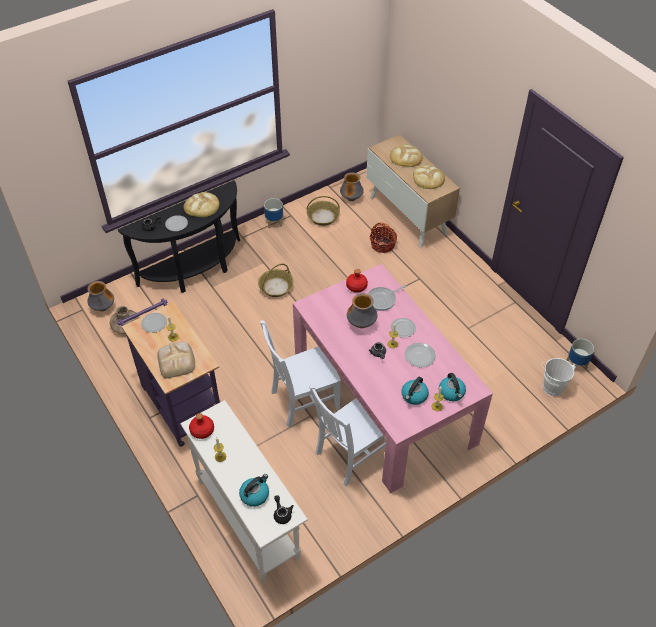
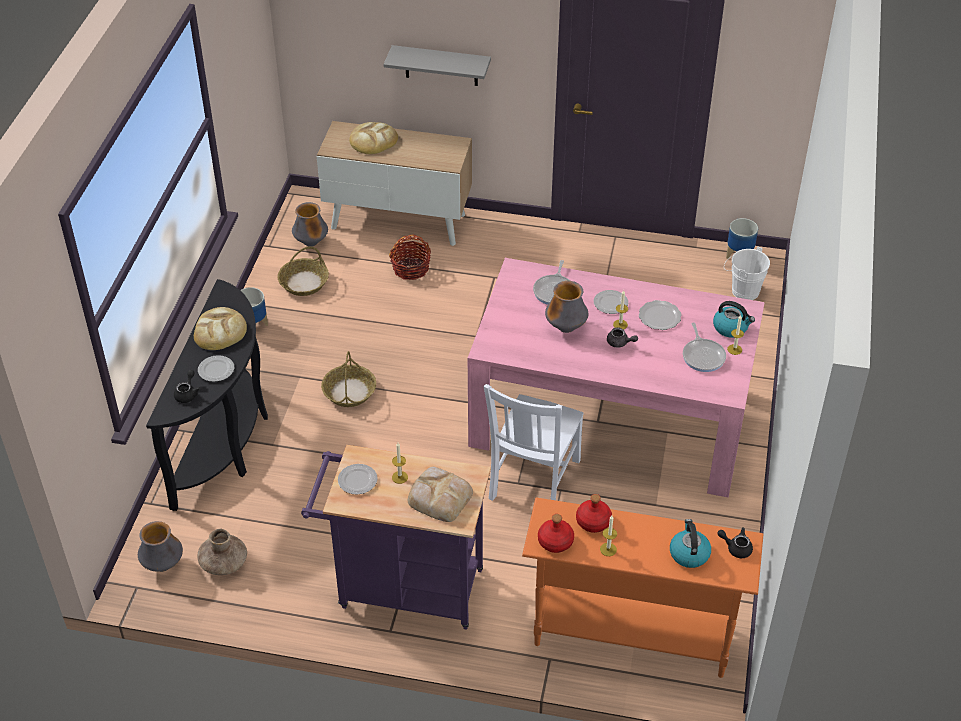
camera: 45 degrees left, 5 degrees down
white console table [180,400,308,583] -> orange console table [522,497,764,678]
white chair [309,385,386,486] -> none
red bottle [346,269,368,293] -> red bottle moved to [576,494,612,533]
kettle [401,377,429,405] -> frying pan [683,323,726,372]
bread [413,165,445,189] -> none
none -> grey shelf [384,45,491,86]

